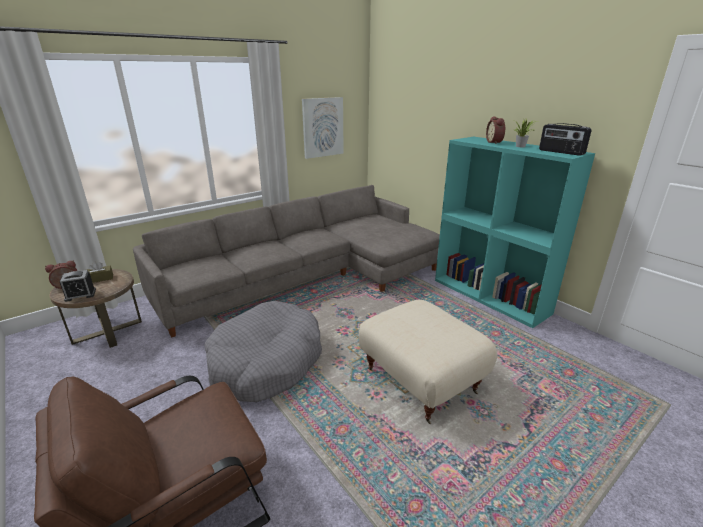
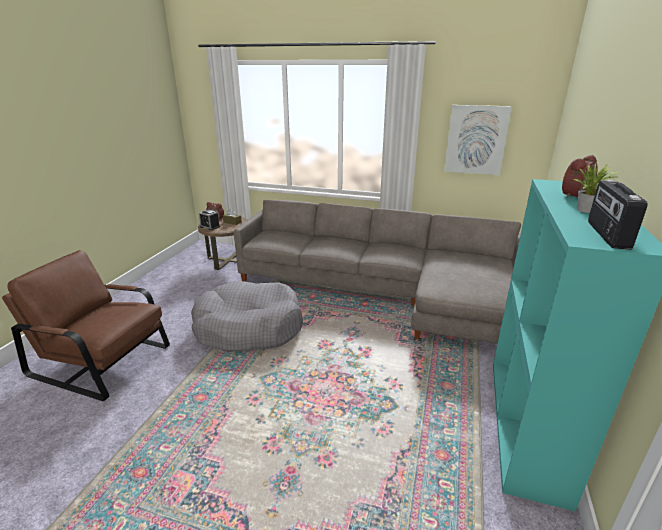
camera: 55 degrees right, 0 degrees up
beige ottoman [359,300,497,424] -> none

